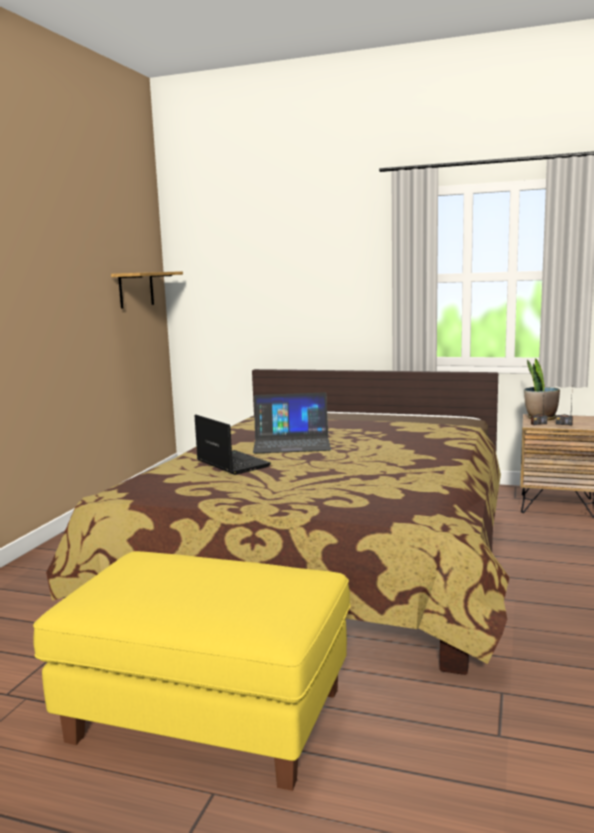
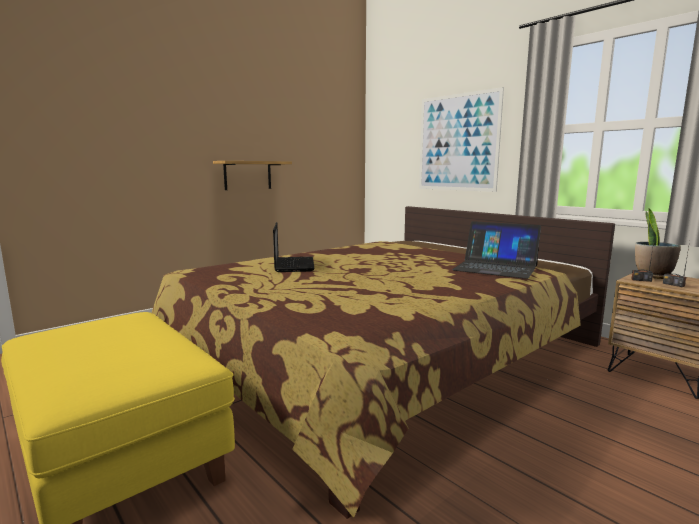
camera: 30 degrees right, 0 degrees up
shelf [111,271,183,308] -> shelf moved to [213,161,292,190]
laptop [253,392,331,453] -> laptop moved to [452,221,541,279]
none -> picture [419,87,504,192]

